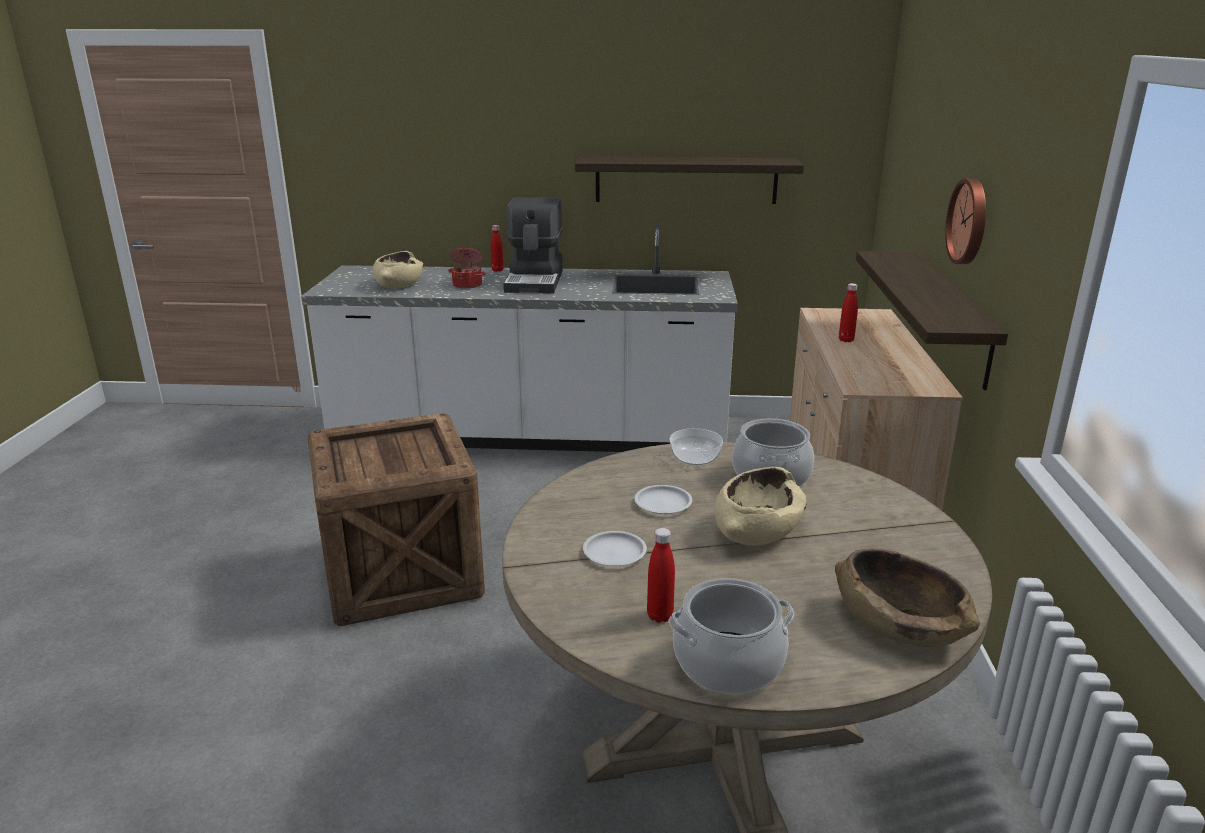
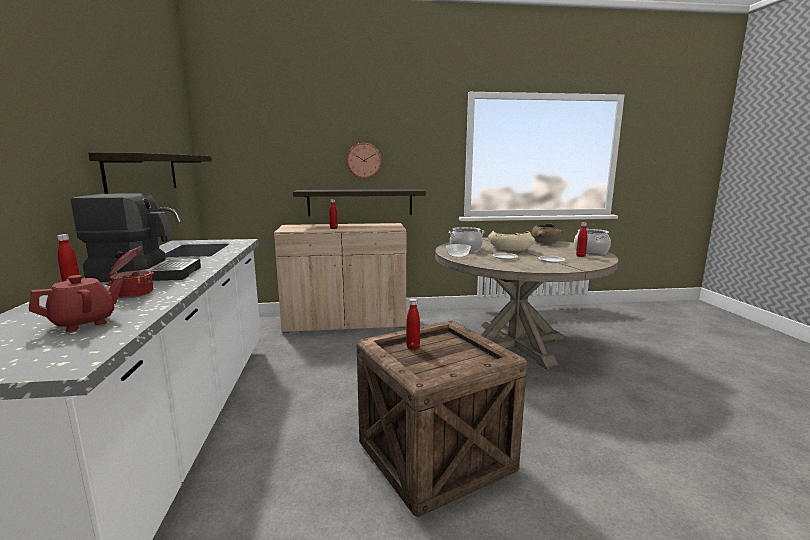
camera: 100 degrees left, 10 degrees down
beige bowl [373,251,423,289] -> red teapot [29,275,123,332]
none -> red bottle [406,299,420,350]

